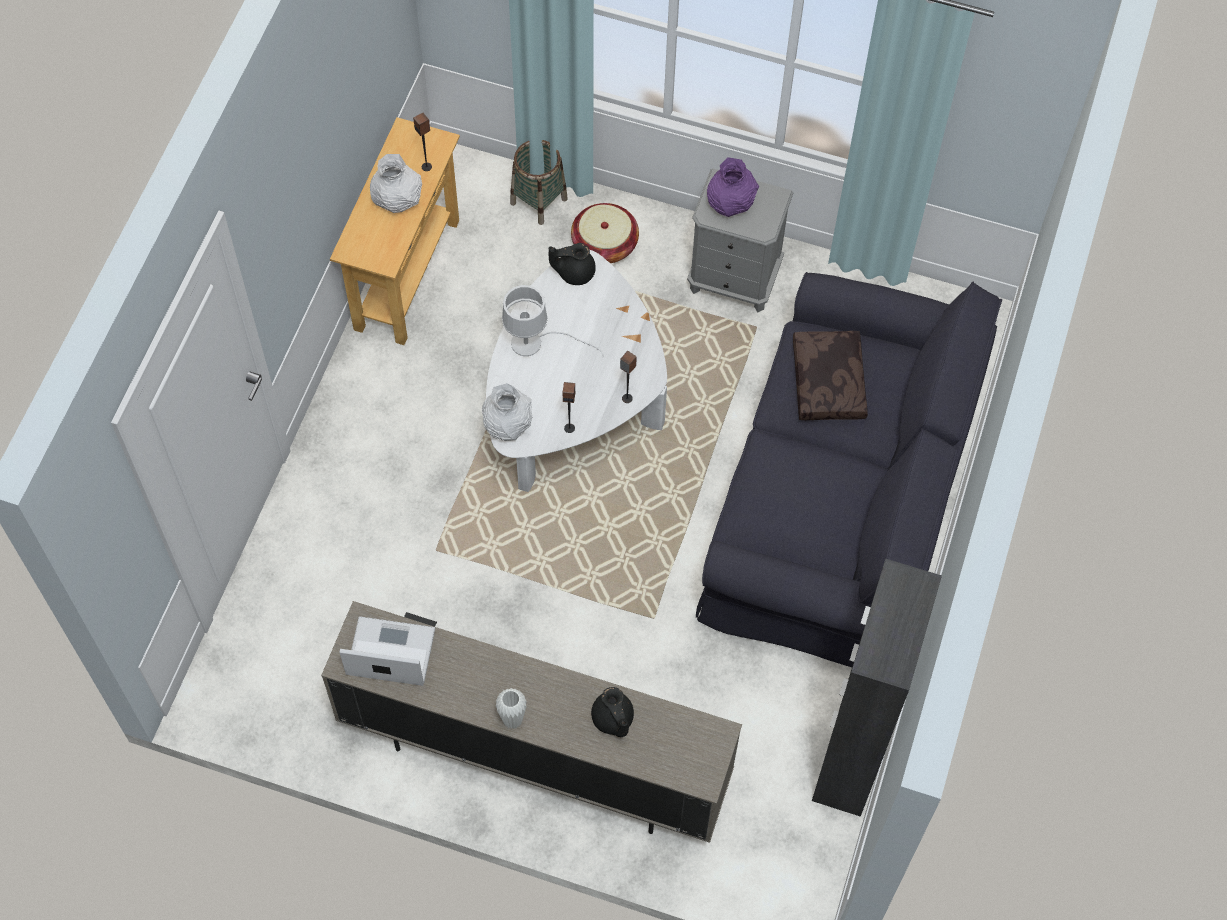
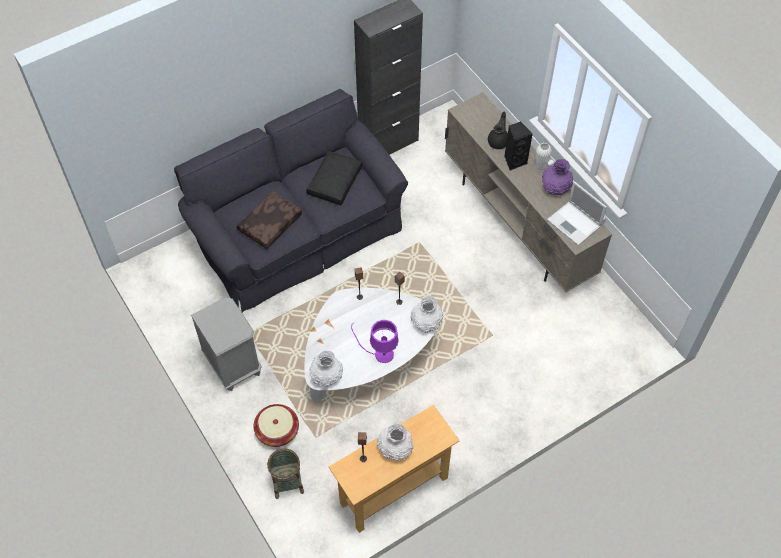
camera: 140 degrees left, 5 degrees down
white table lamp [502,285,604,358] -> purple table lamp [351,320,399,363]
black teapot [549,243,596,285] -> white vase [310,351,343,387]
purple vase [707,157,759,217] -> purple vase moved to [542,159,573,195]
none -> black pillow [306,151,362,205]
none -> black speaker [504,122,533,170]

